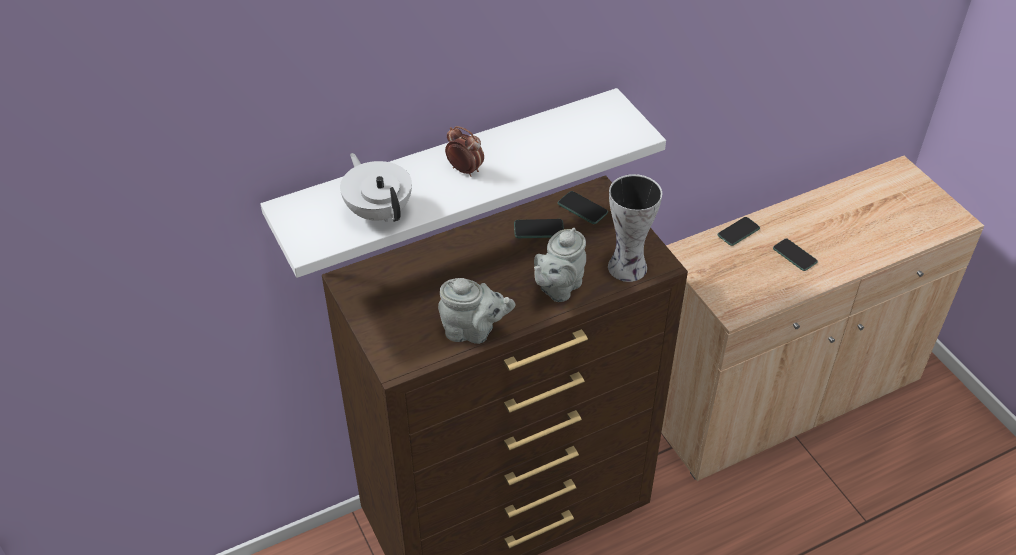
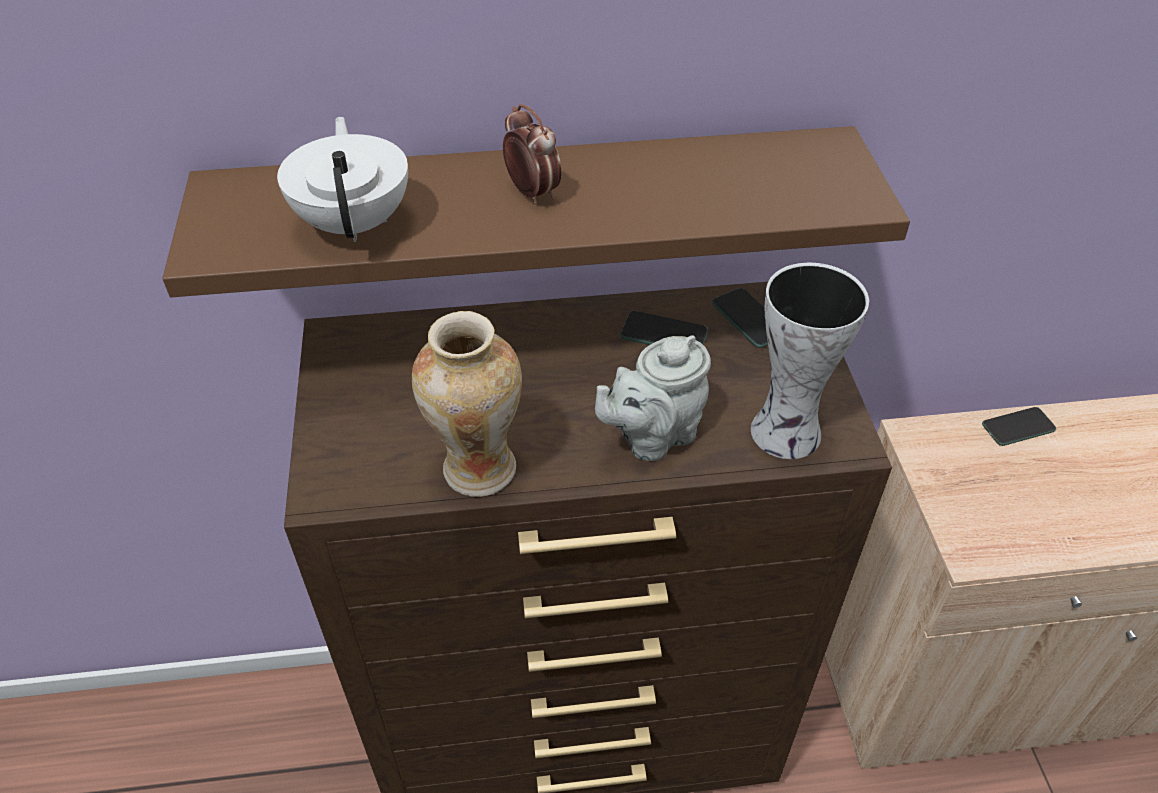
camera: 20 degrees right, 0 degrees up
white shelf [260,88,666,278] -> brown shelf [162,126,910,297]
grey teapot [438,278,515,344] -> vase [412,311,522,497]
phone [773,238,818,271] -> none

